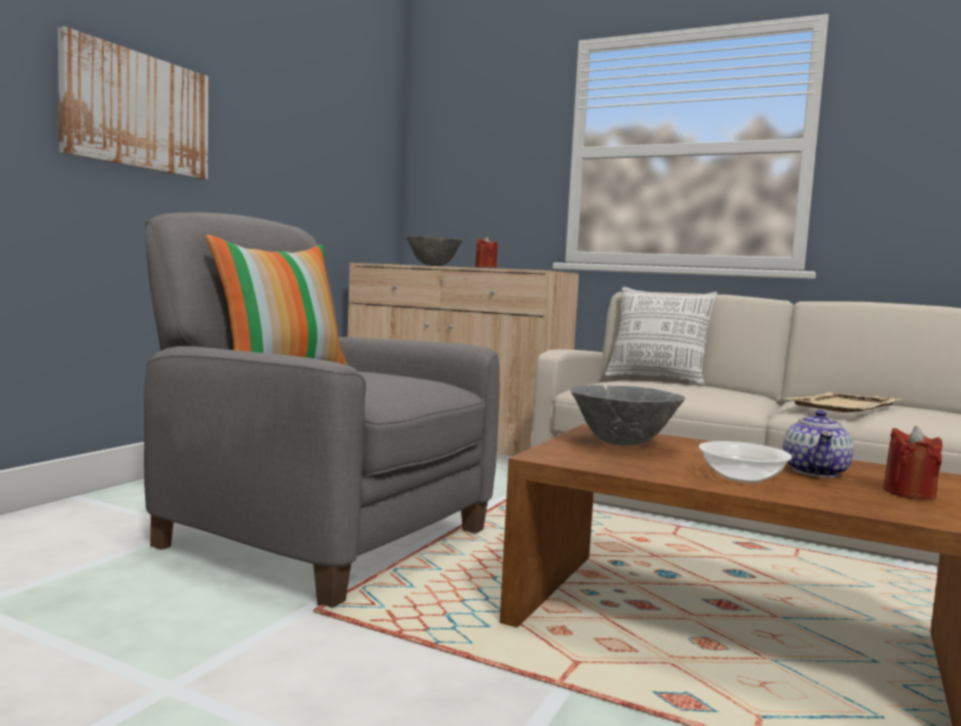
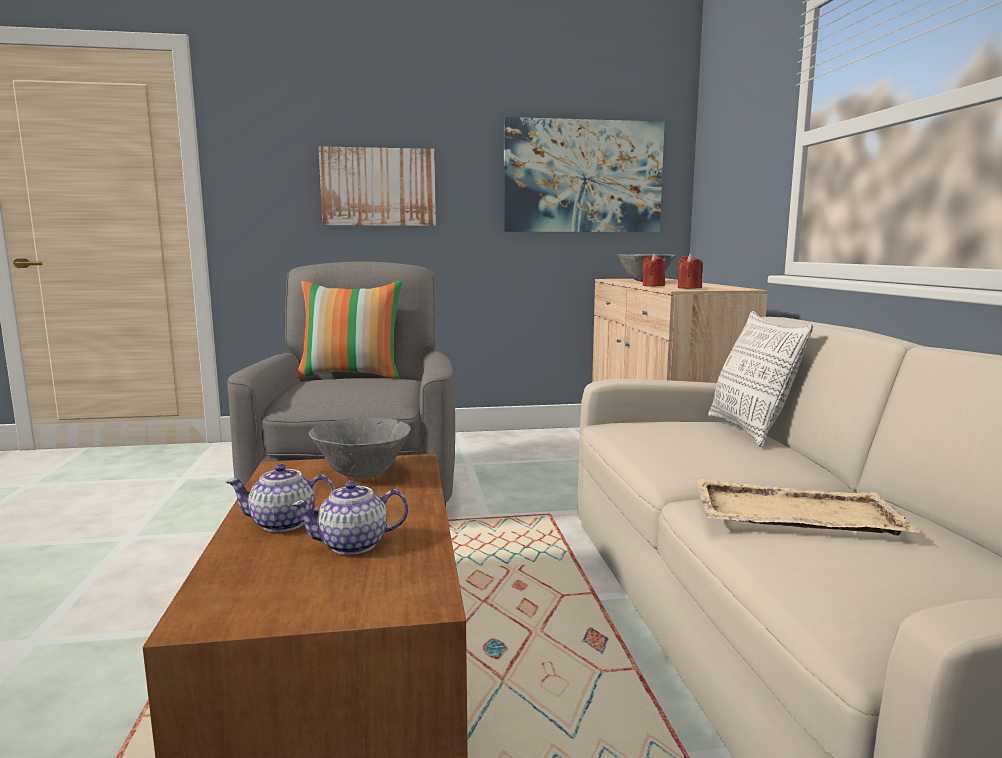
camera: 55 degrees right, 5 degrees up
bowl [699,441,792,483] -> teapot [226,464,335,532]
red candle [883,426,942,500] -> red candle moved to [677,254,703,289]
none -> picture [504,117,665,232]

